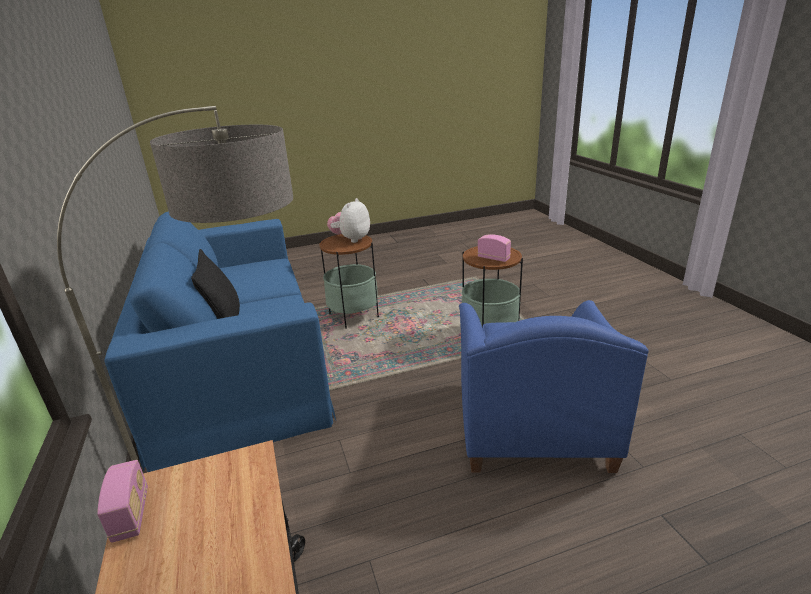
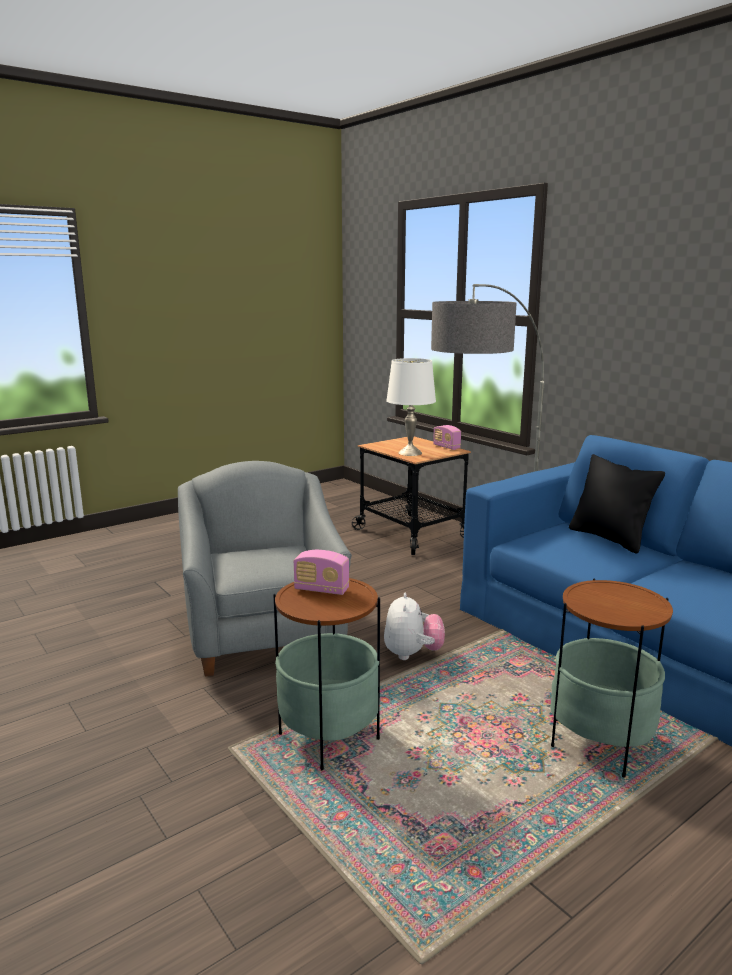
camera: 160 degrees right, 10 degrees down
plush toy [327,198,370,243] -> plush toy moved to [384,592,445,660]
blue armchair [459,300,649,473] -> grey armchair [178,461,352,677]
none -> white table lamp [386,358,436,456]

